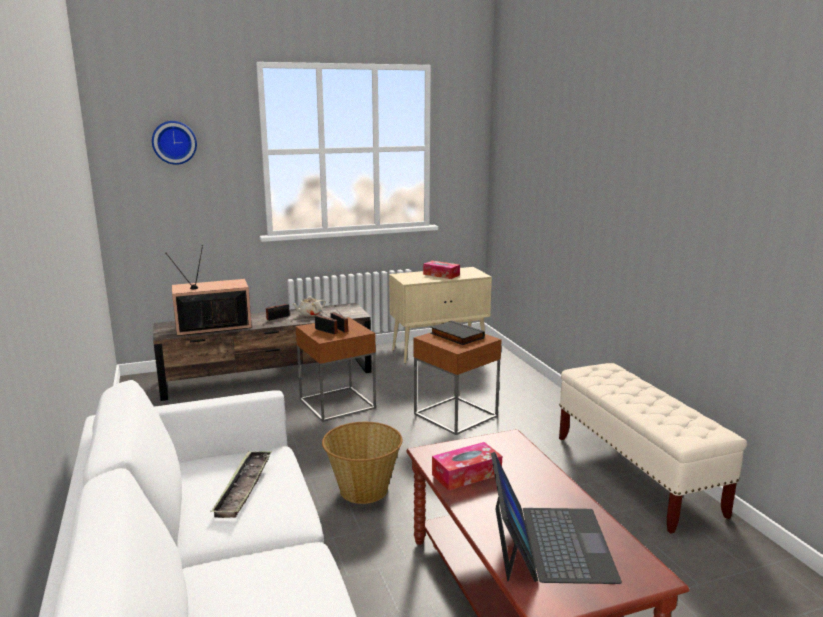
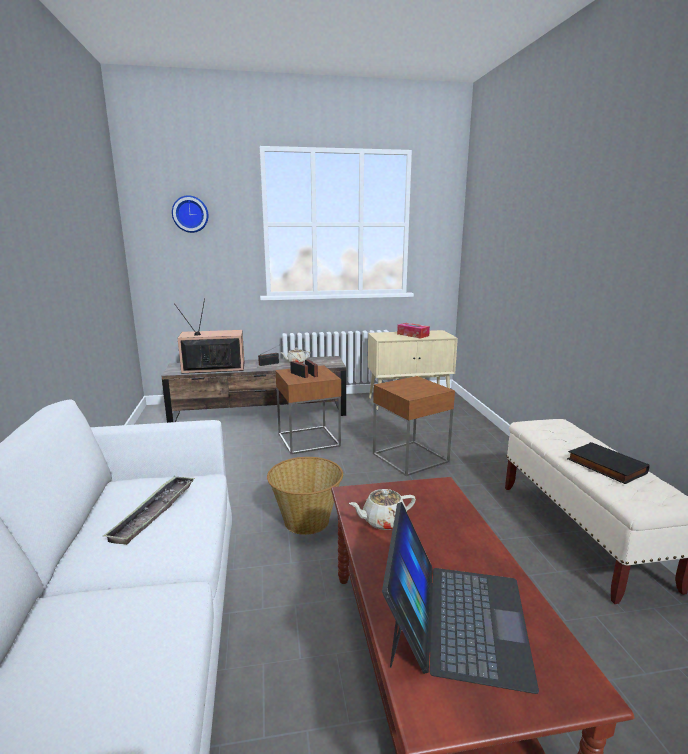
camera: 10 degrees right, 0 degrees up
black book [430,320,485,345] -> black book moved to [567,442,650,484]
tissue box [432,442,502,491] -> beige teapot [349,489,416,530]

